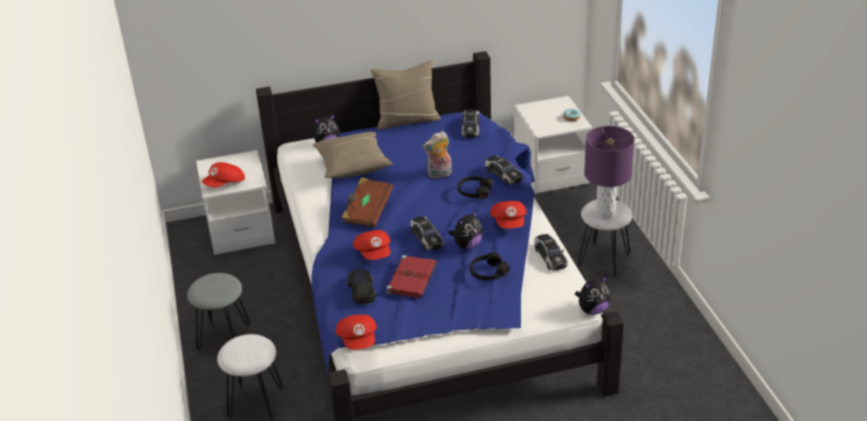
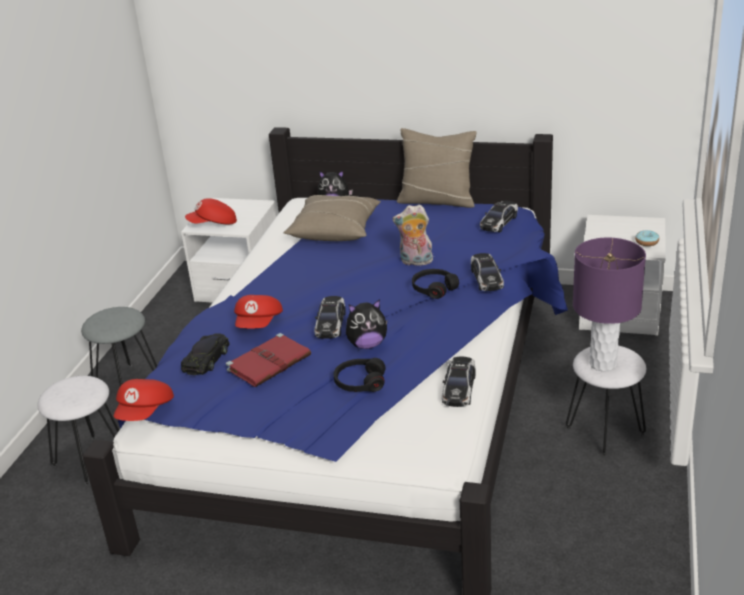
camera: 30 degrees right, 5 degrees down
brown book [341,177,393,228] -> none
red cap [490,201,527,228] -> none
plush toy [575,276,611,315] -> none

